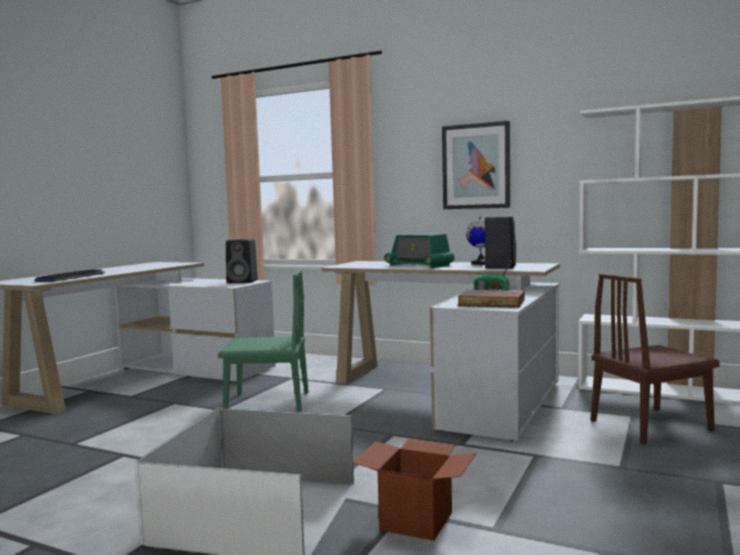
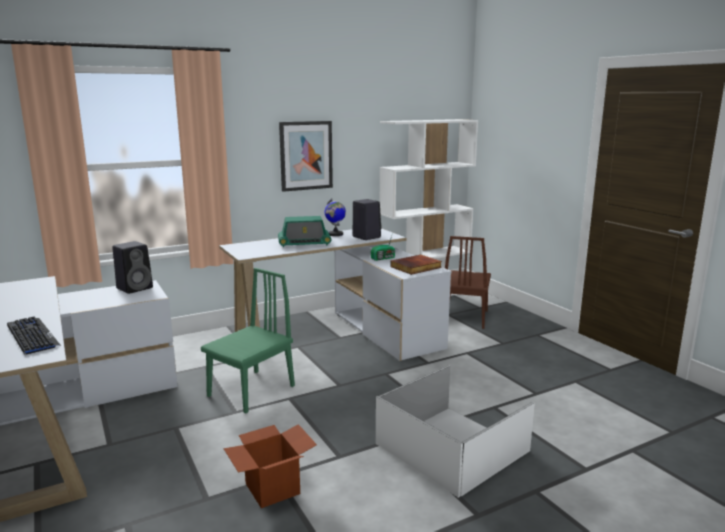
camera: 55 degrees left, 10 degrees up
cardboard box [352,439,477,541] -> cardboard box moved to [223,424,317,508]

